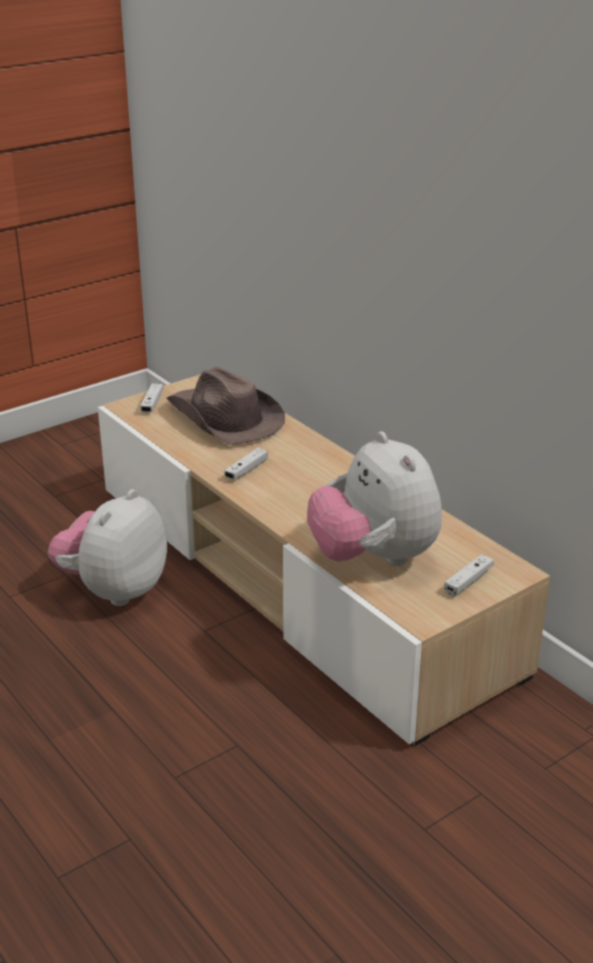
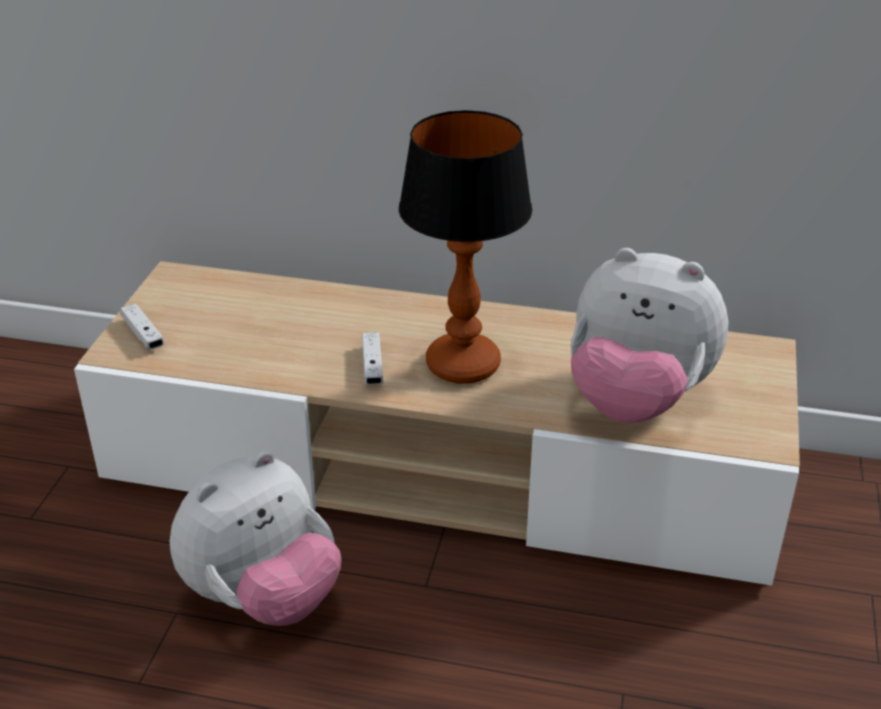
camera: 40 degrees left, 5 degrees up
plush toy [48,489,167,606] -> plush toy turned 120 degrees counterclockwise [170,451,342,626]
brown hat [166,367,285,445] -> none
white game controller [444,554,494,597] -> none
none -> table lamp [399,110,532,384]

